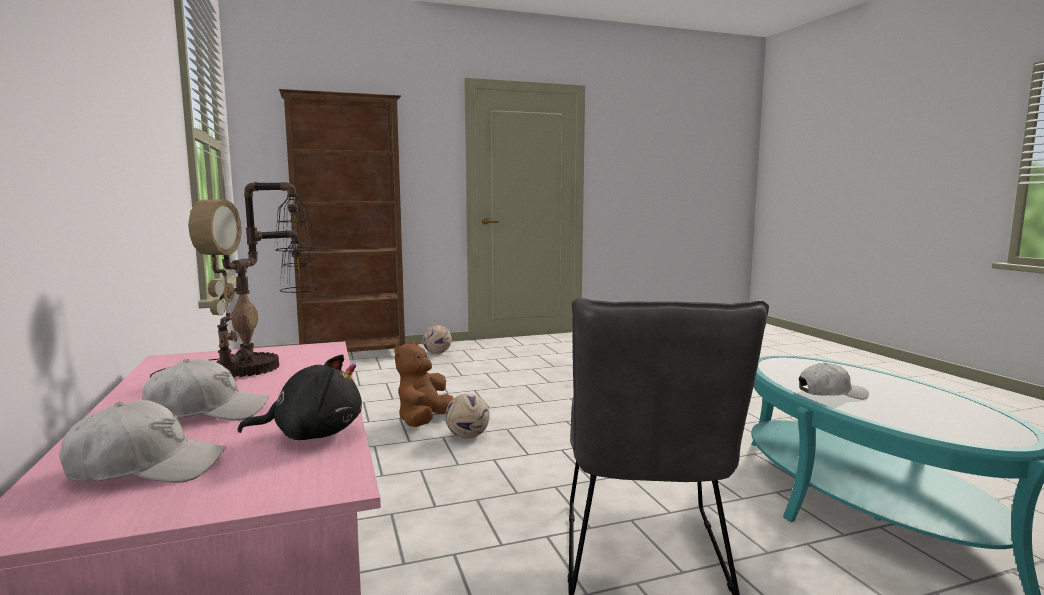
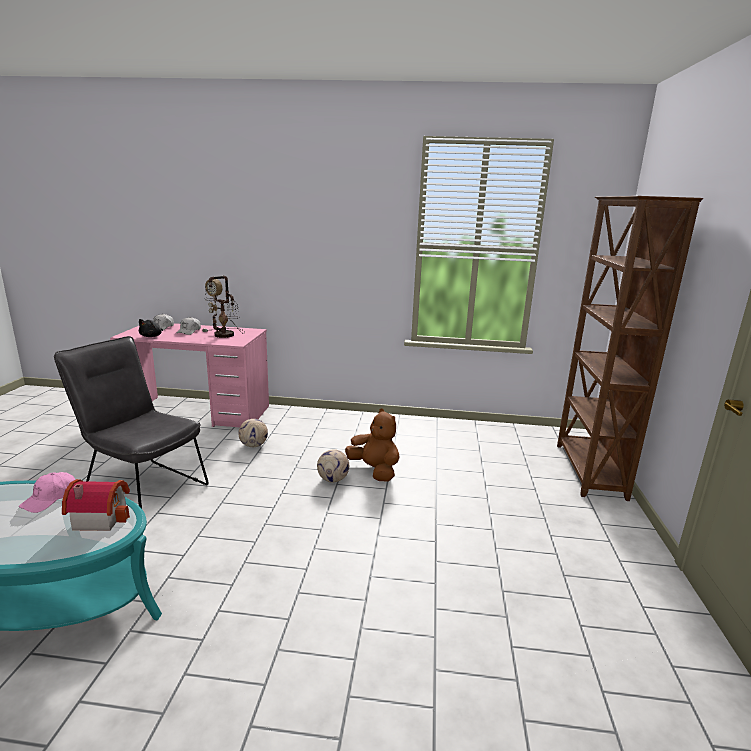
camera: 115 degrees right, 10 degrees up
football [423,325,452,354] -> football moved to [238,419,268,447]
white cap [799,363,869,400] -> pink cap [19,472,75,513]
none -> toy house [62,479,130,531]

